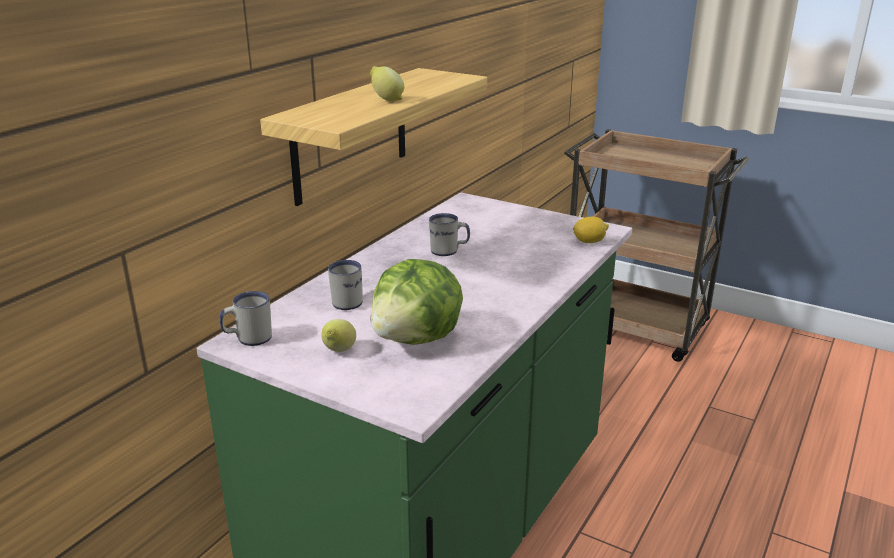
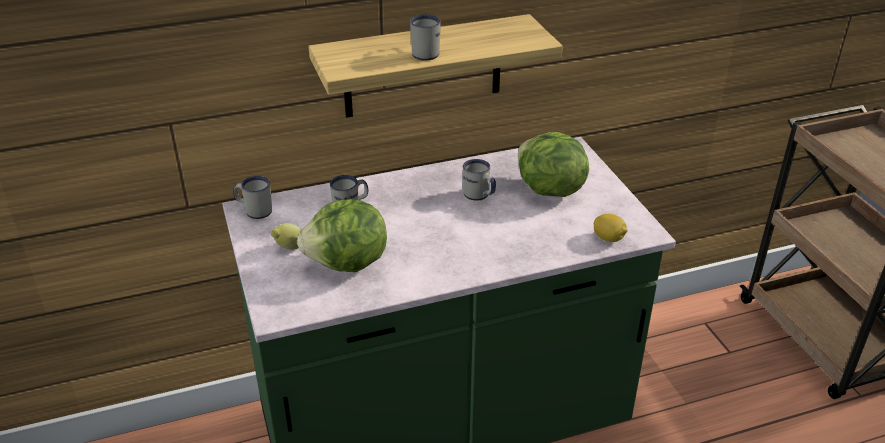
camera: 40 degrees right, 10 degrees up
lemon [370,66,404,101] -> white mug [410,14,440,61]
none -> lettuce [518,132,589,197]

